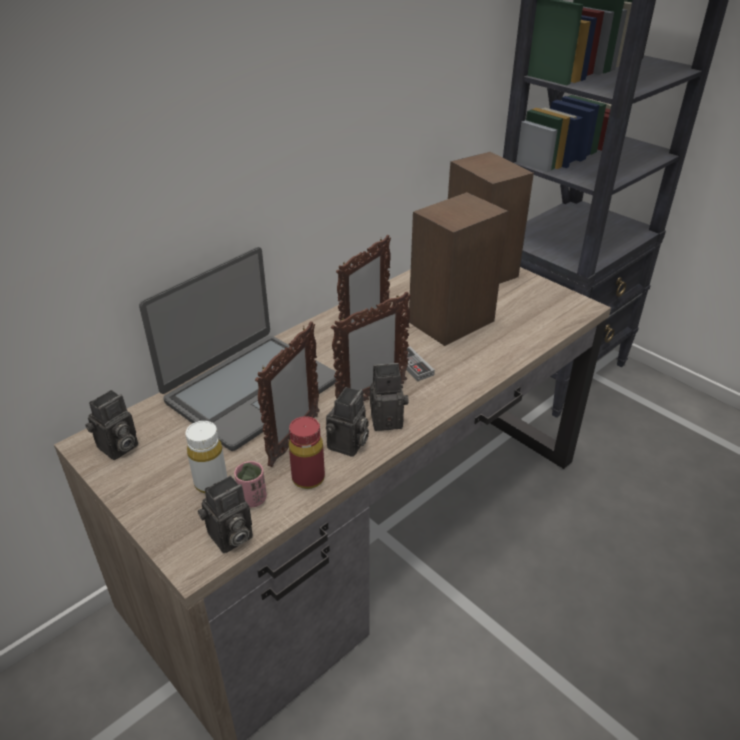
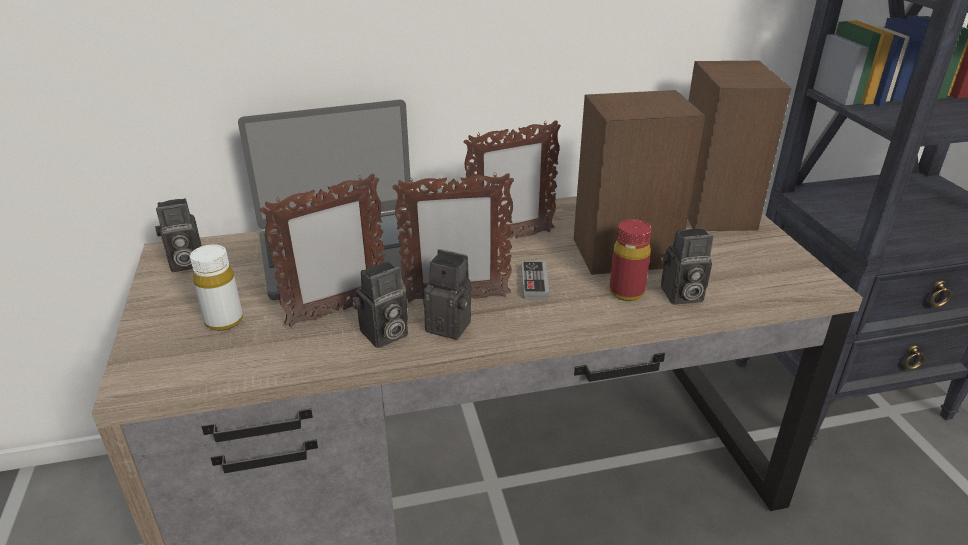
camera: 30 degrees right, 5 degrees down
camera [198,476,253,553] -> camera moved to [661,228,713,305]
pink cup [234,461,267,507] -> none
red bottle [289,416,325,489] -> red bottle moved to [609,219,652,301]

